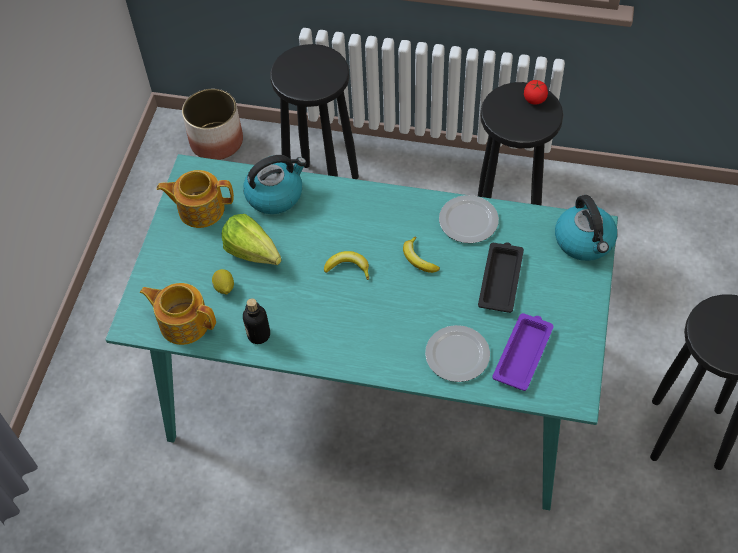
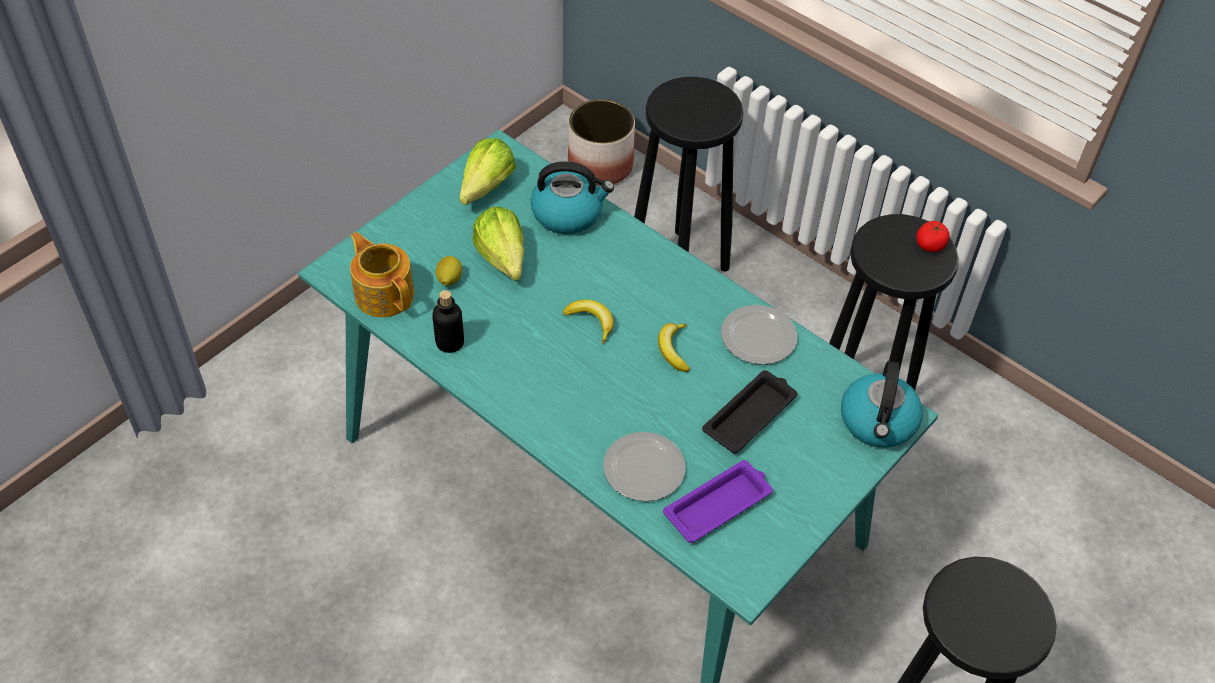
camera: 25 degrees right, 5 degrees down
teapot [157,170,234,228] -> lettuce [459,138,516,205]

